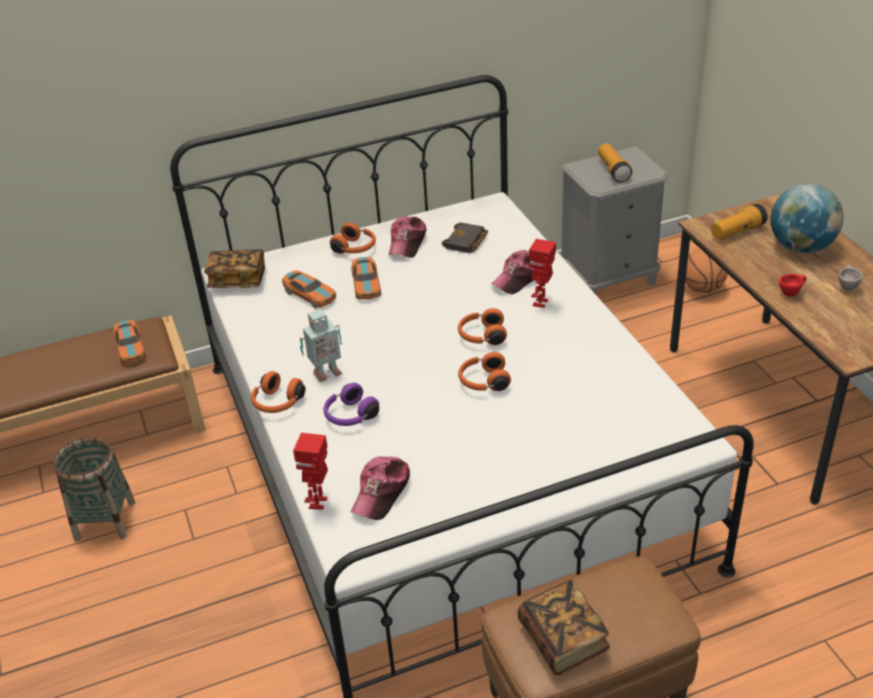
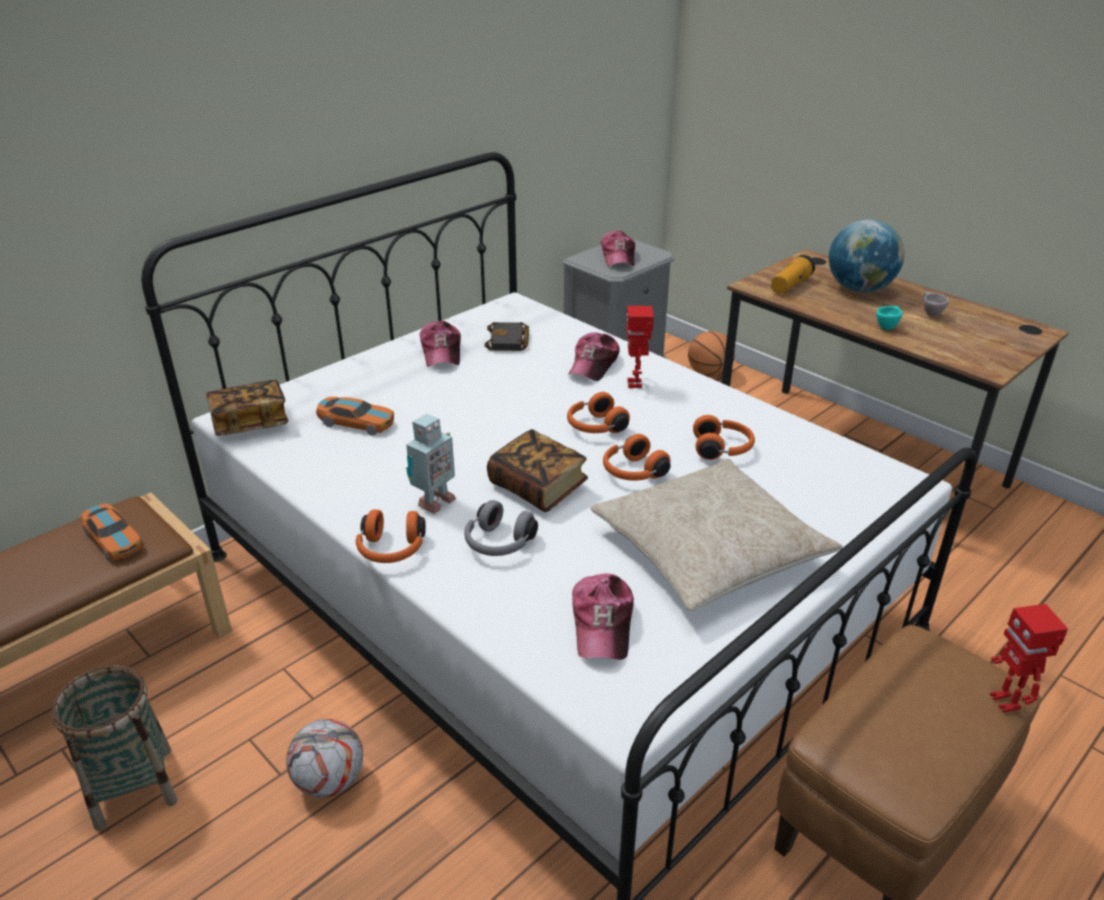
camera: 25 degrees left, 5 degrees down
toy robot [293,433,328,510] -> toy robot moved to [990,604,1068,713]
purple headphones [324,383,379,426] -> grey headphones [464,500,538,556]
orange headphones [330,223,376,254] -> orange headphones moved to [693,415,755,460]
toy car [351,257,381,299] -> none
book [518,580,610,675] -> book moved to [487,429,588,512]
flashlight [598,144,632,182] -> cap [601,230,635,267]
red cup [779,274,807,297] -> turquoise cup [876,306,902,330]
none -> football [286,719,363,798]
none -> beige pillow [590,459,843,611]

